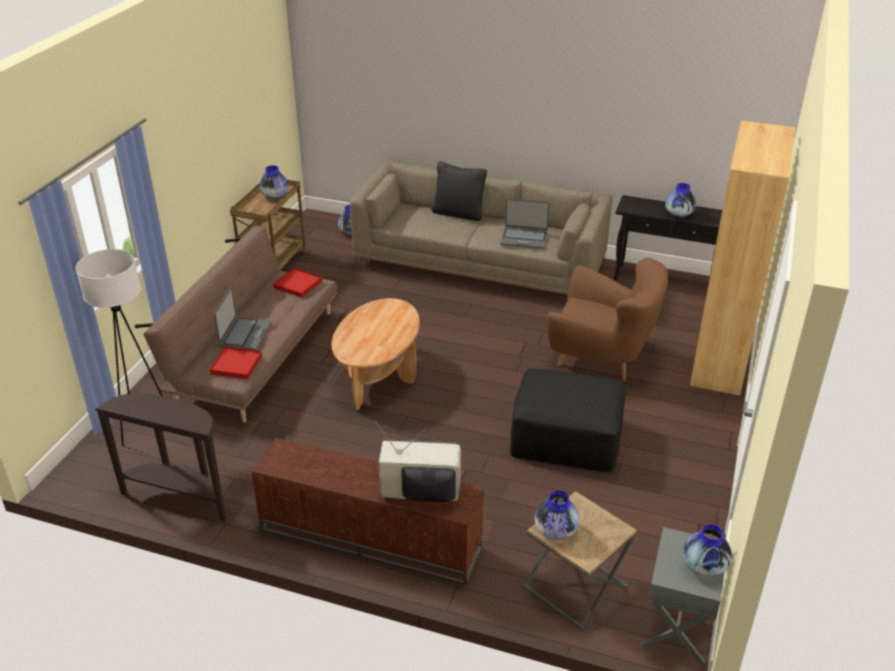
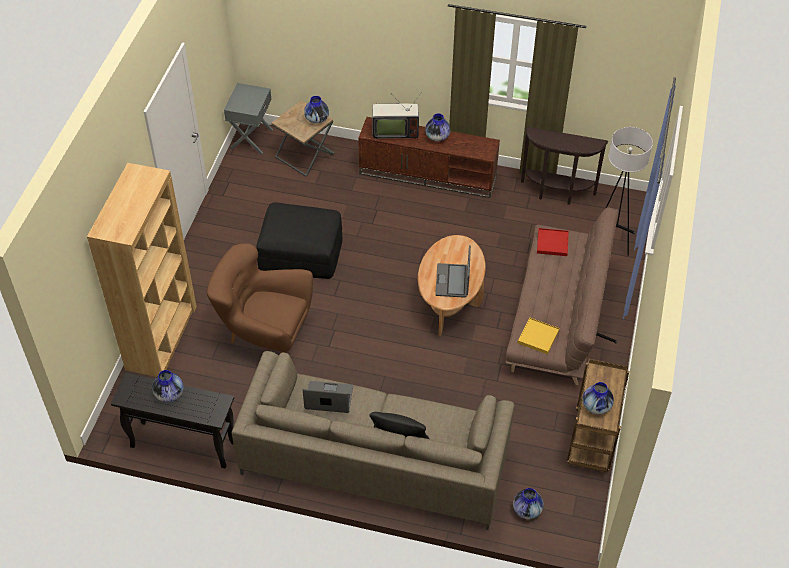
camera: 175 degrees right, 15 degrees up
laptop [214,287,271,350] -> laptop moved to [435,245,471,298]
red tray [273,268,322,298] -> yellow tray [518,317,559,354]
vase [683,524,732,577] -> vase moved to [425,114,451,141]

